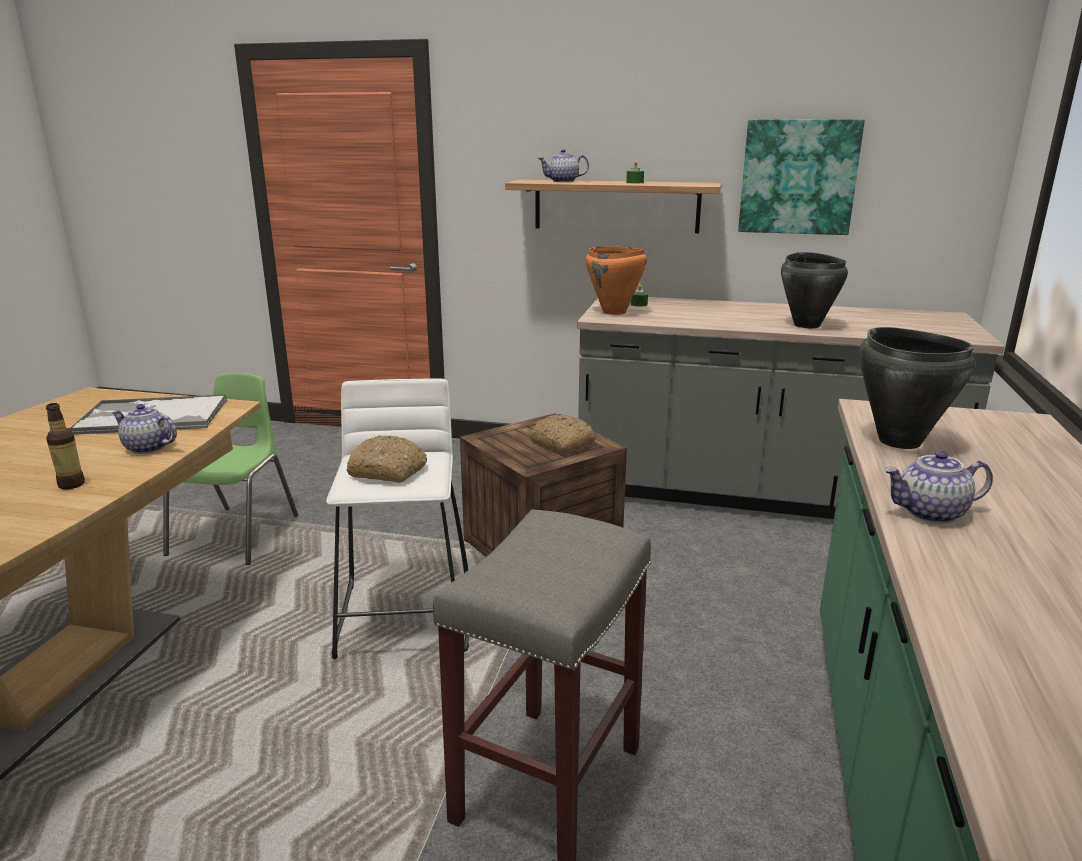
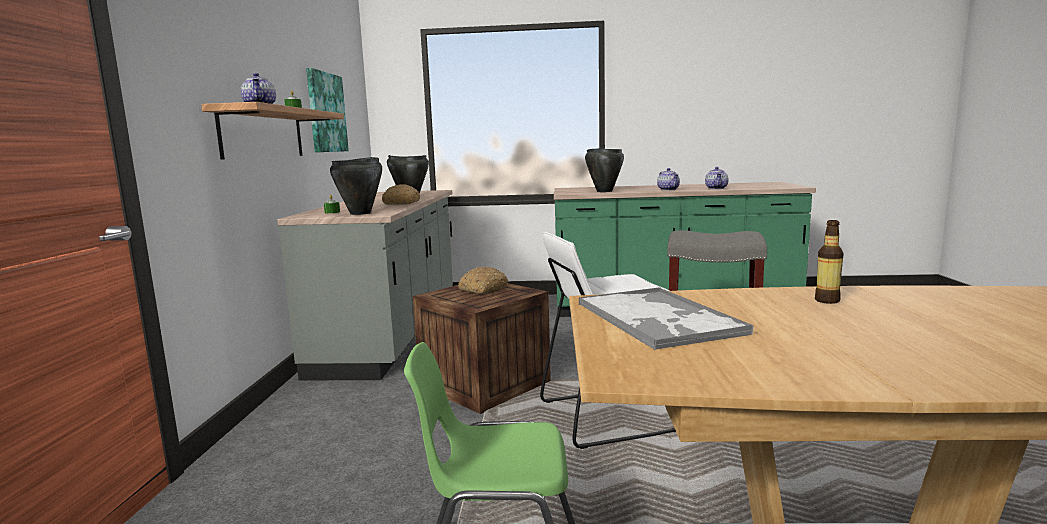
camera: 100 degrees left, 10 degrees down
teapot [111,404,177,454] -> teapot moved to [705,167,728,189]
bread [346,435,427,483] -> bread moved to [382,184,420,205]
orange cooking pot [586,246,647,315] -> black cooking pot [330,157,382,215]

